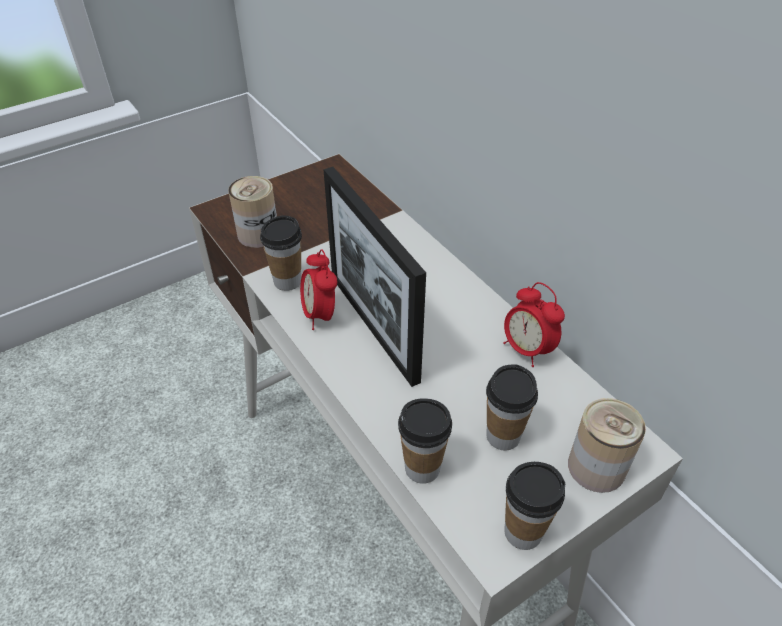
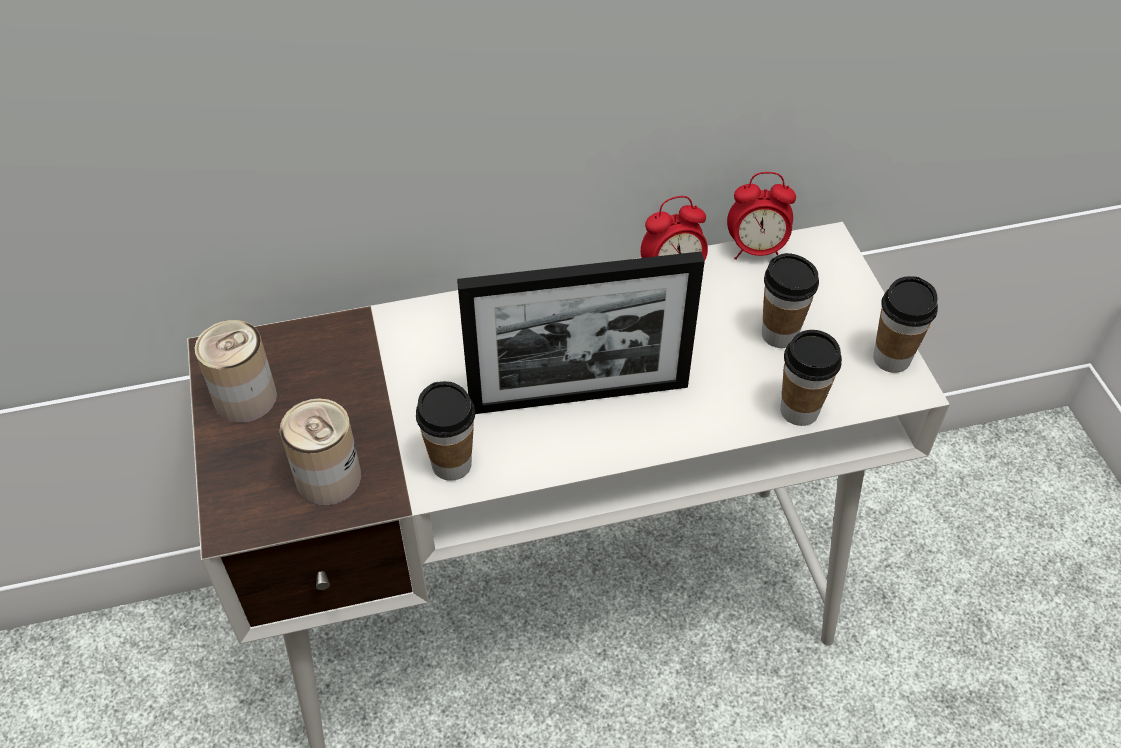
camera: 70 degrees left, 5 degrees up
alarm clock [300,249,337,330] -> alarm clock moved to [727,172,796,260]
can [568,398,646,493] -> can moved to [195,320,277,423]

